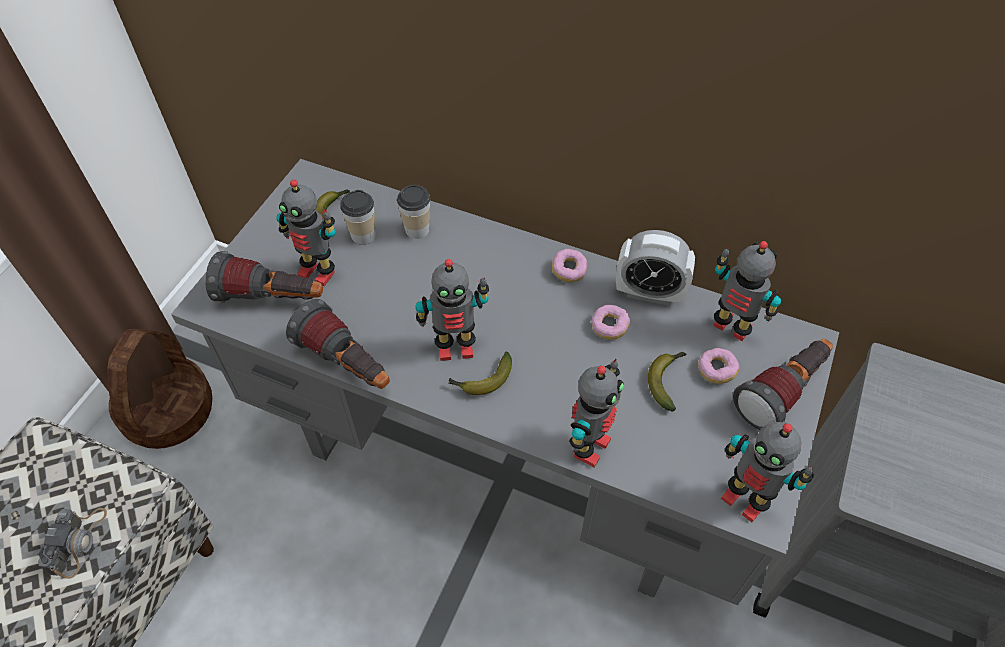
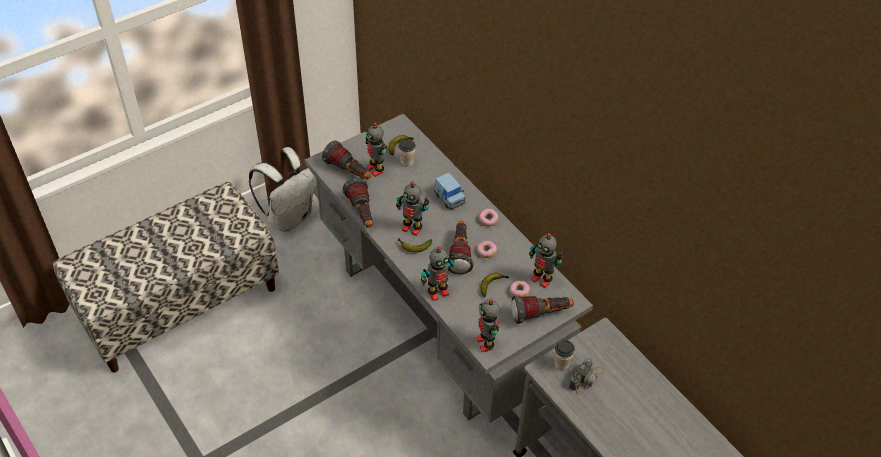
camera: 30 degrees right, 5 degrees down
camera [38,508,107,579] -> camera moved to [569,358,605,395]
basket [108,329,212,449] -> white backpack [249,147,317,232]
cup [397,185,430,239] -> cup moved to [554,340,575,370]
alarm clock [616,230,695,306] -> none
toy robot [713,241,781,341] -> toy robot turned 150 degrees clockwise [529,233,564,288]
none -> blue toy car [434,173,466,209]
none -> flashlight [448,221,474,274]

